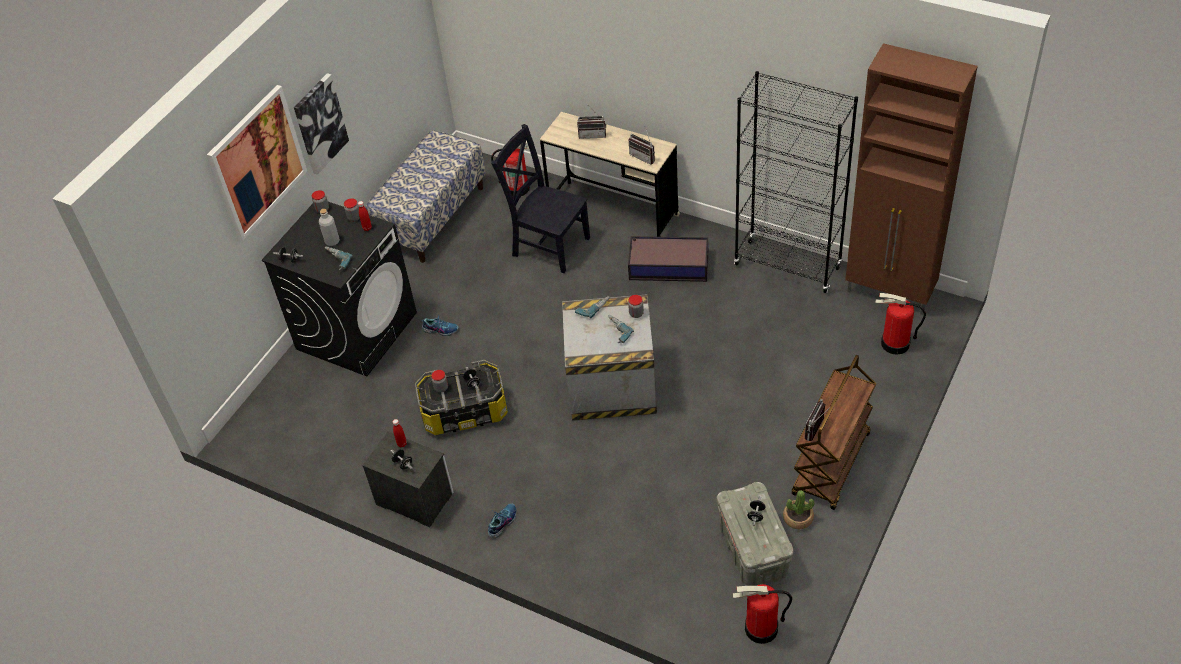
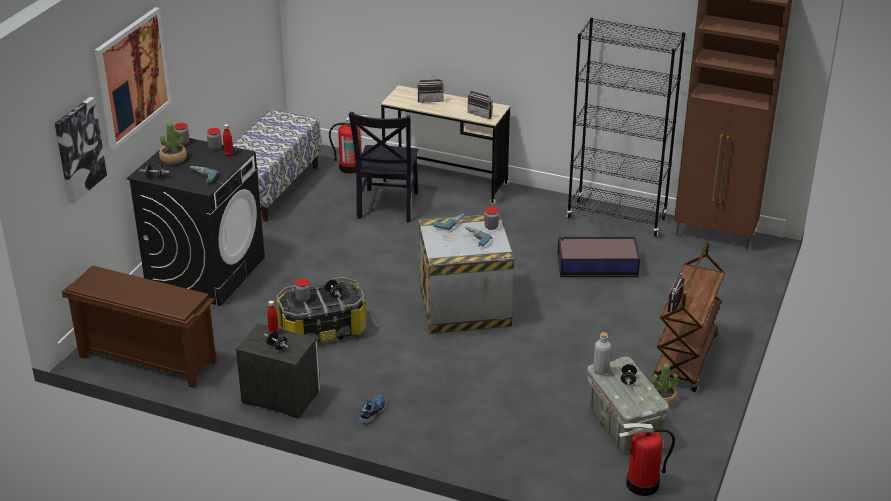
camera: 10 degrees left, 15 degrees down
picture [294,73,349,175] -> picture moved to [55,97,107,204]
grey bottle [319,209,340,246] -> grey bottle moved to [593,332,611,375]
shoe [422,313,459,336] -> none
black chair [491,124,590,273] -> black chair turned 105 degrees counterclockwise [349,112,418,222]
storage box [628,236,708,282] -> storage box moved to [557,237,640,277]
fire extinguisher [875,293,926,355] -> none
none -> brown shoe rack [62,265,217,388]
none -> potted plant [159,122,187,165]

